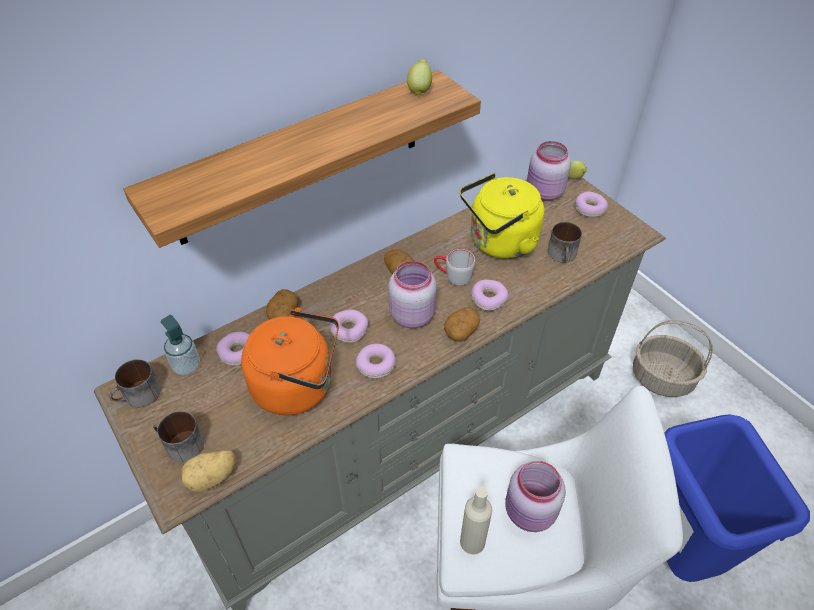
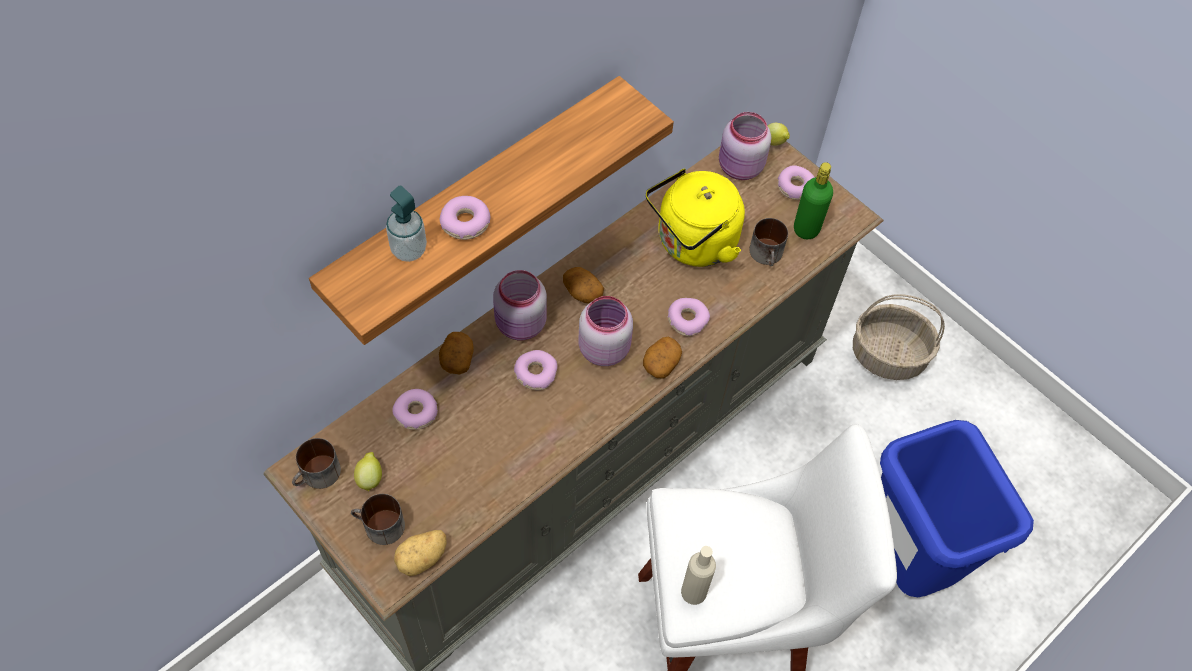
camera: 10 degrees left, 10 degrees up
soap dispenser [161,315,200,376] -> soap dispenser moved to [386,185,427,262]
orange kettle [241,307,339,415] -> none
donut [356,344,396,378] -> donut moved to [440,196,490,240]
lemon [407,59,432,96] -> lemon moved to [354,452,382,491]
grey mug [434,249,475,286] -> none
pink jar [505,461,566,532] -> pink jar moved to [493,270,547,340]
none -> green bottle [794,162,833,239]

